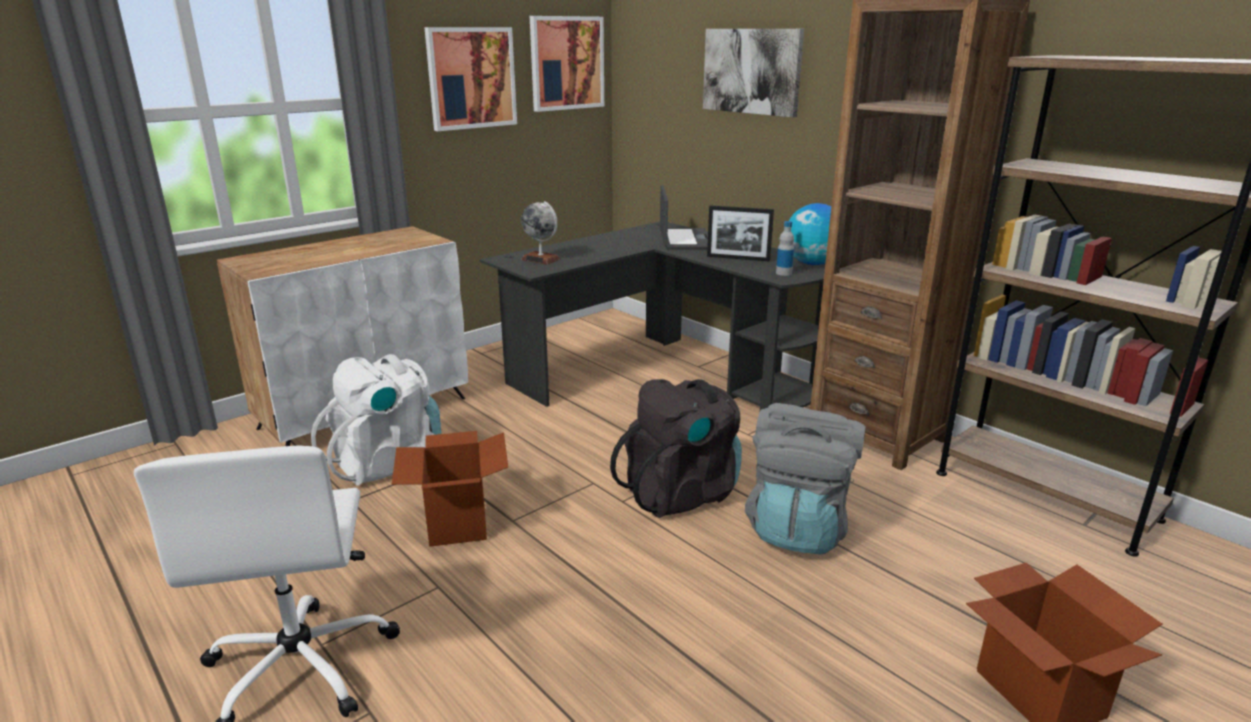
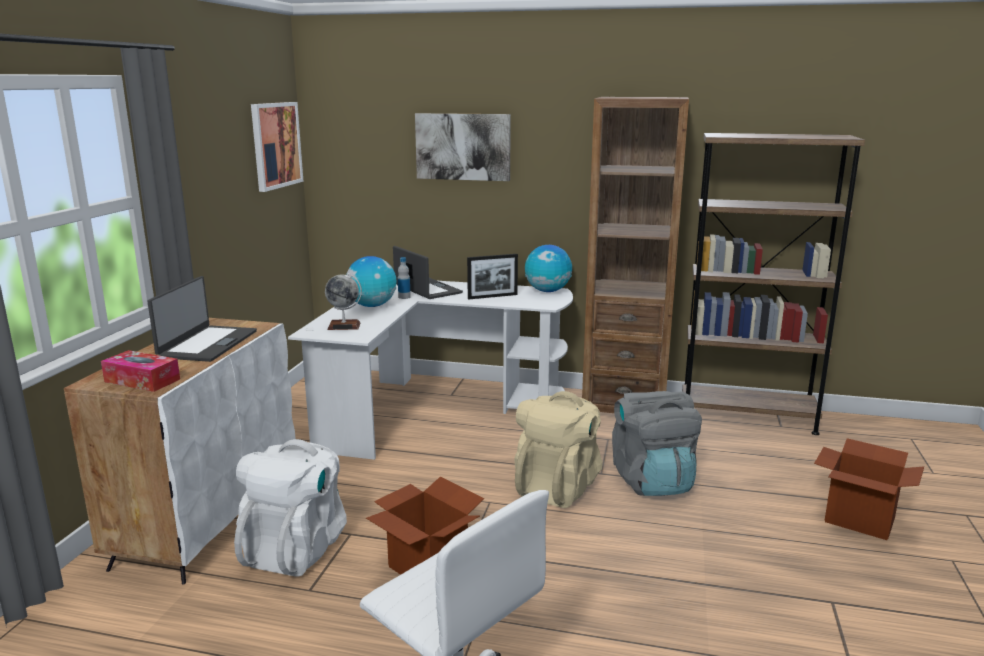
camera: 35 degrees left, 5 degrees down
picture [424,27,517,131] -> none
black desk [479,221,825,410] -> white desk [288,281,573,460]
black backpack [610,379,742,518] -> beige backpack [514,391,602,508]
bottle [776,221,794,276] -> bottle moved to [398,257,411,299]
none -> tissue box [101,350,180,392]
none -> laptop [147,276,257,362]
none -> globe [346,256,396,307]

